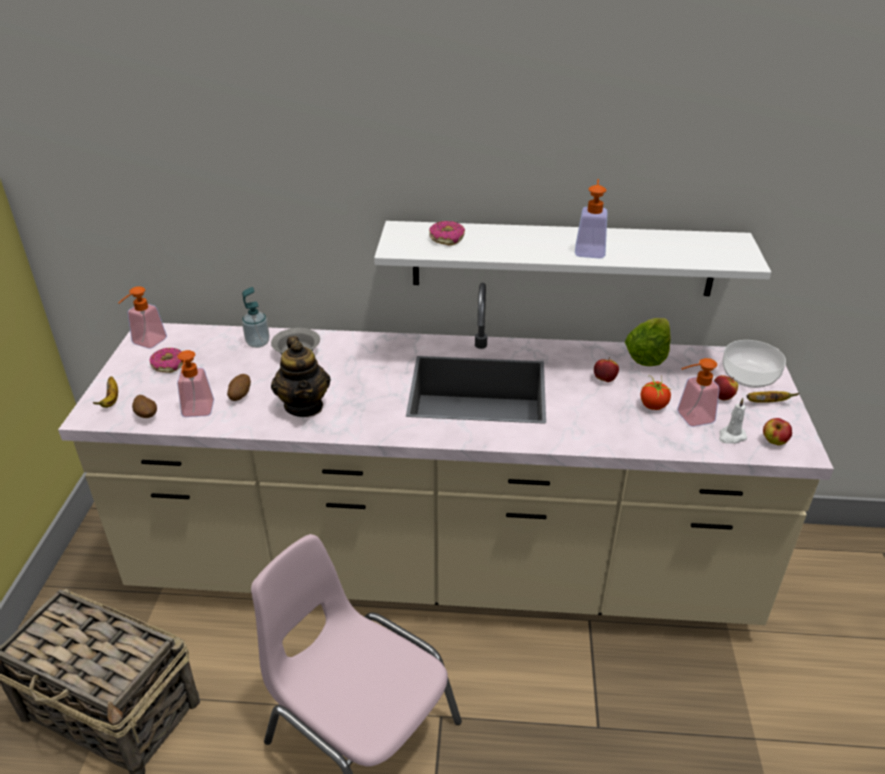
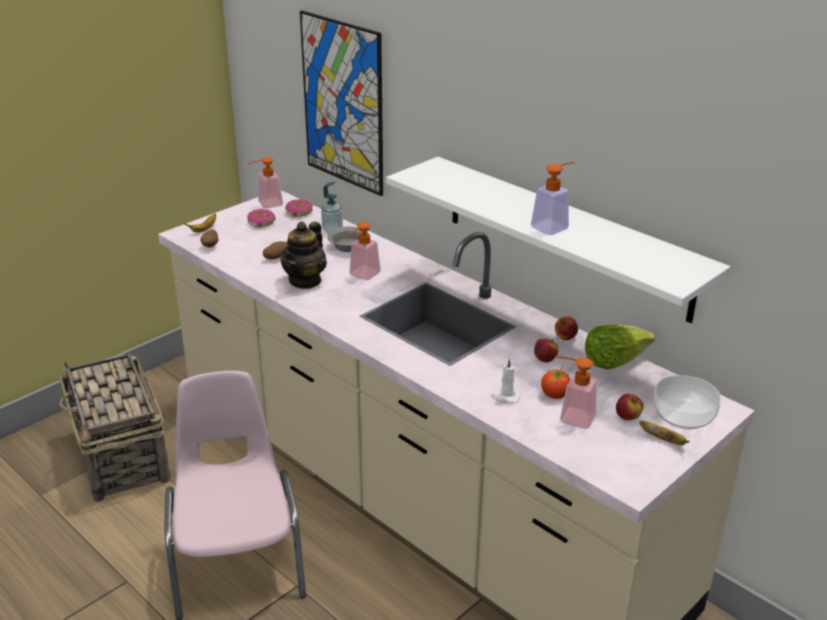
camera: 40 degrees right, 5 degrees down
soap dispenser [177,350,214,417] -> soap dispenser moved to [349,222,381,280]
donut [429,221,465,245] -> donut moved to [285,199,313,217]
white candle [719,398,747,444] -> white candle moved to [491,358,520,404]
apple [763,418,792,445] -> apple moved to [555,316,578,340]
none -> picture [300,11,383,196]

